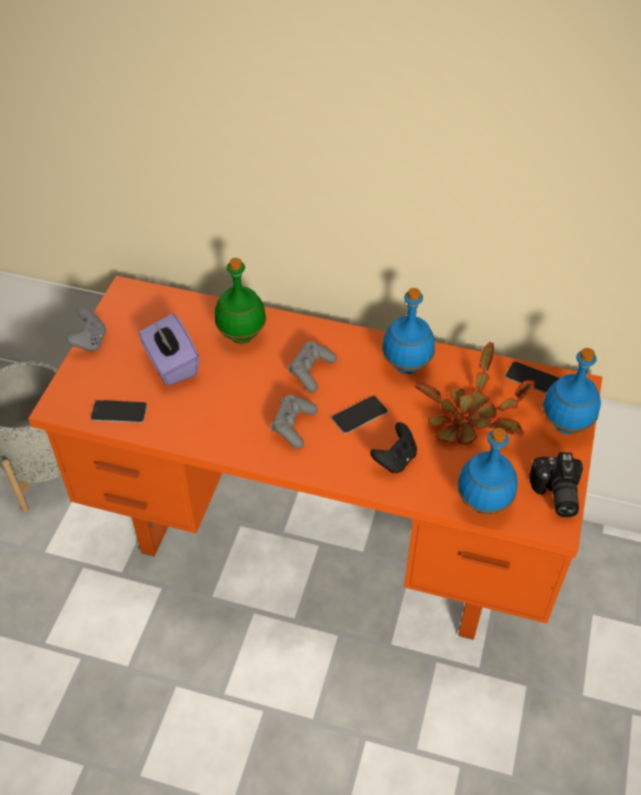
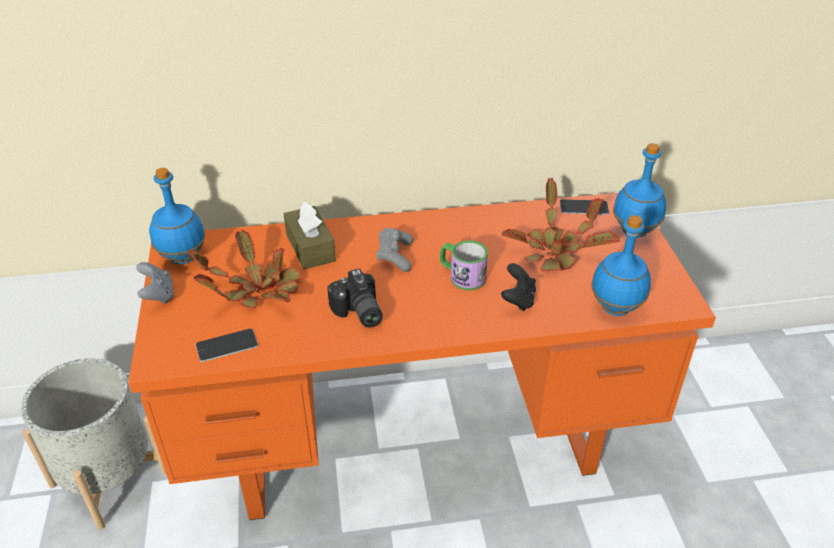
camera: 25 degrees left, 10 degrees down
purple tissue box [139,314,199,386] -> potted plant [188,229,302,309]
green bottle [215,258,266,344] -> brown tissue box [284,201,336,269]
grey game controller [270,395,317,449] -> none
phone [331,396,388,434] -> mug [440,240,488,290]
blue bottle [382,288,435,374] -> blue bottle moved to [149,168,205,264]
camera [529,452,583,517] -> camera moved to [328,269,383,328]

